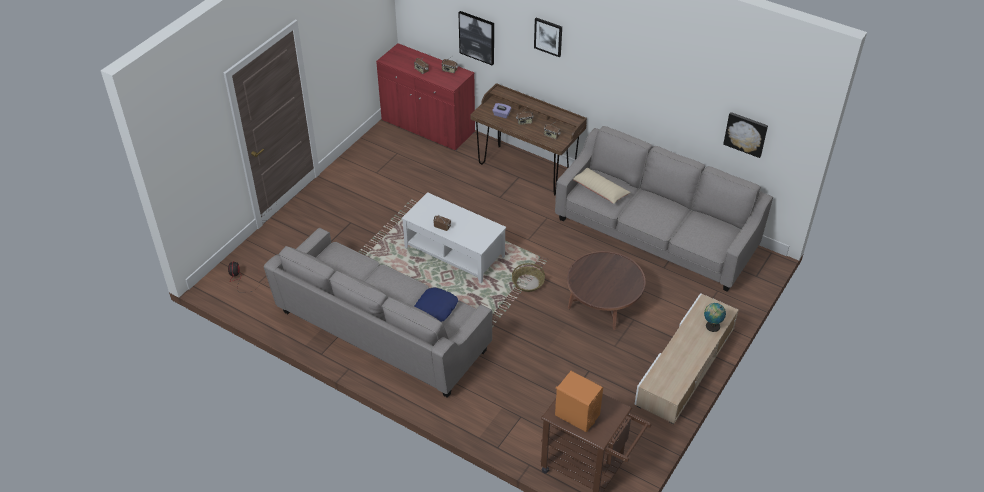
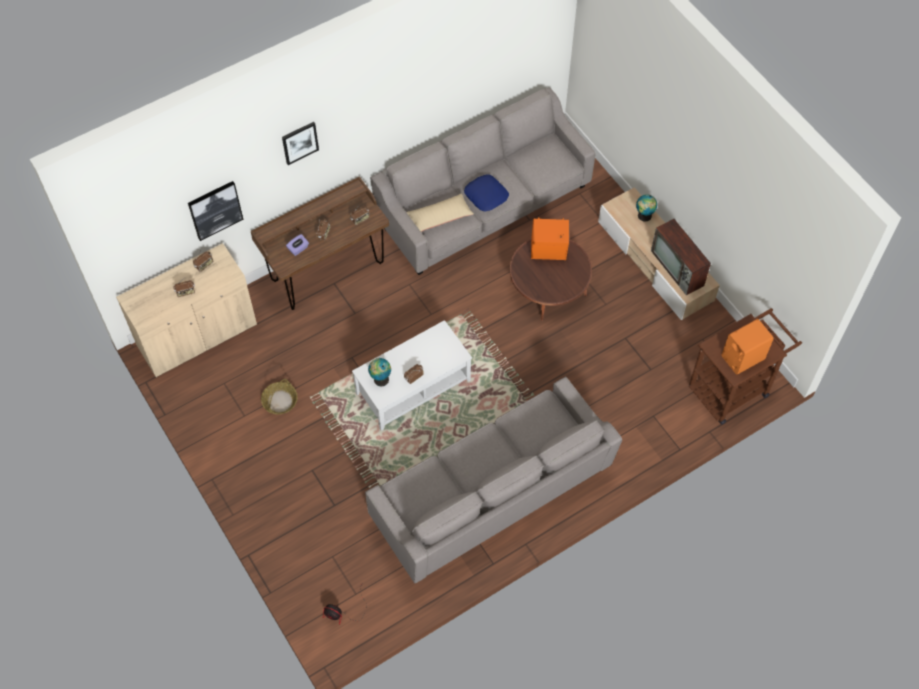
camera: 65 degrees left, 15 degrees up
red cabinet [376,43,475,151] -> beige cabinet [116,243,257,377]
blue pillow [414,287,458,322] -> blue pillow moved to [464,174,509,211]
basket [512,263,545,292] -> basket moved to [261,379,298,414]
picture [723,112,768,158] -> none
none -> globe [368,358,391,387]
none -> orange speaker [531,217,569,260]
none -> television [651,219,711,295]

